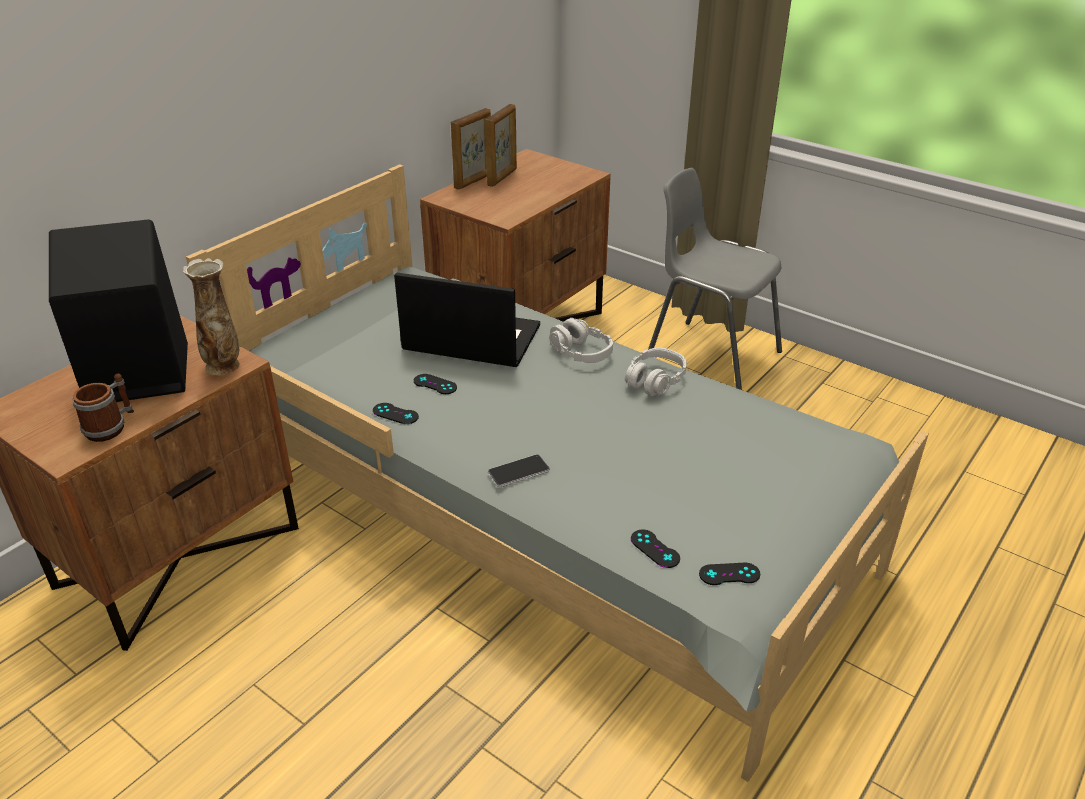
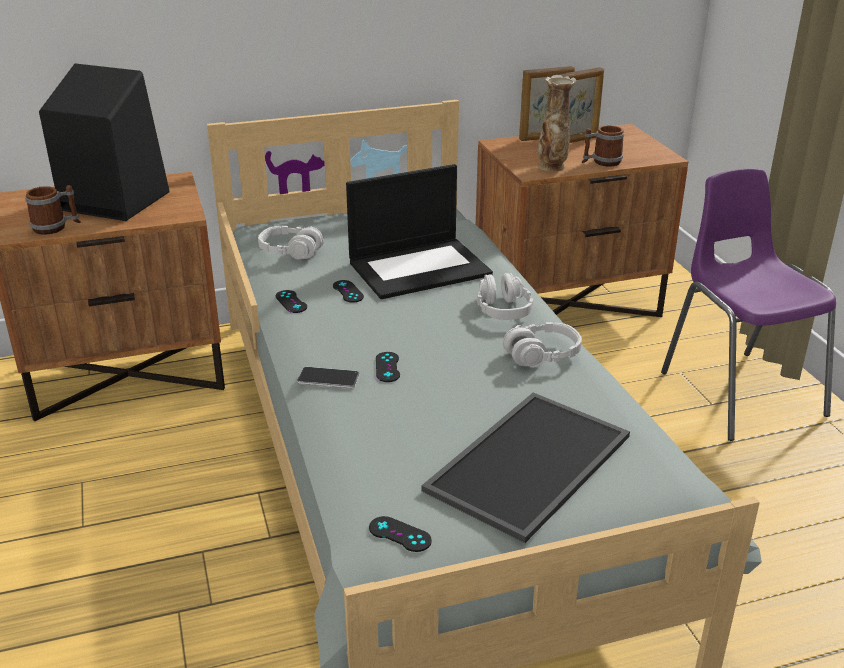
camera: 35 degrees right, 5 degrees down
vase [183,258,240,375] -> vase moved to [538,75,576,172]
laptop [394,273,540,367] -> laptop turned 105 degrees clockwise [346,164,493,299]
black game controller [631,529,680,568] -> black game controller moved to [376,352,400,382]
grey chair [648,168,782,390] -> purple chair [661,168,836,441]
none -> grey headphones [258,226,324,259]
none -> tray [422,393,630,543]
none -> mug [582,125,624,166]

